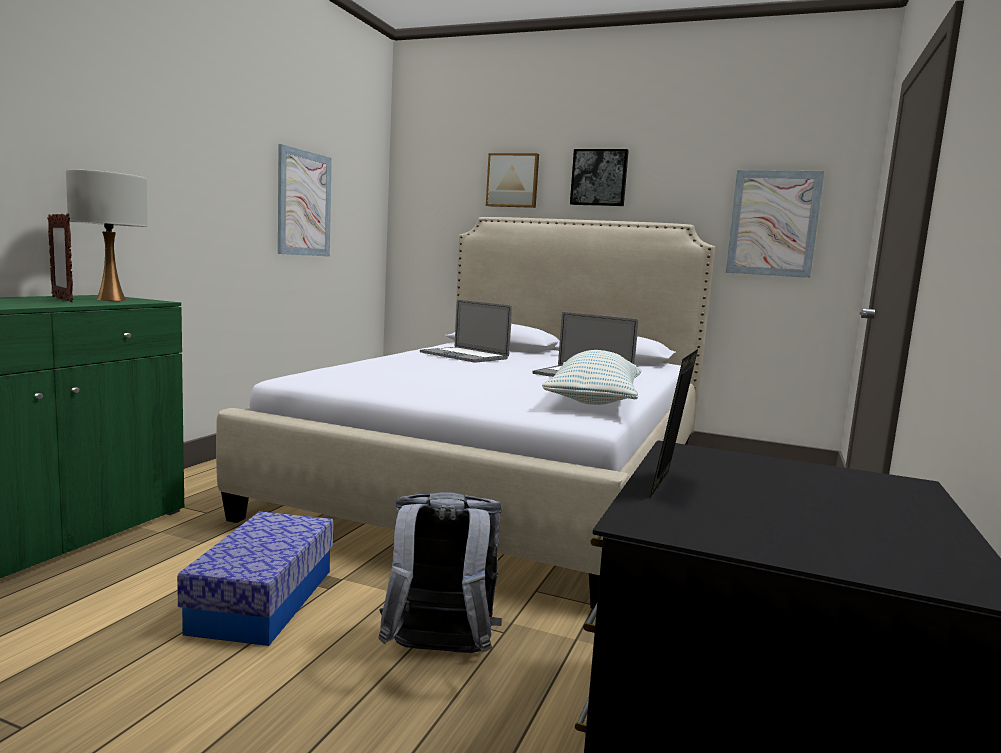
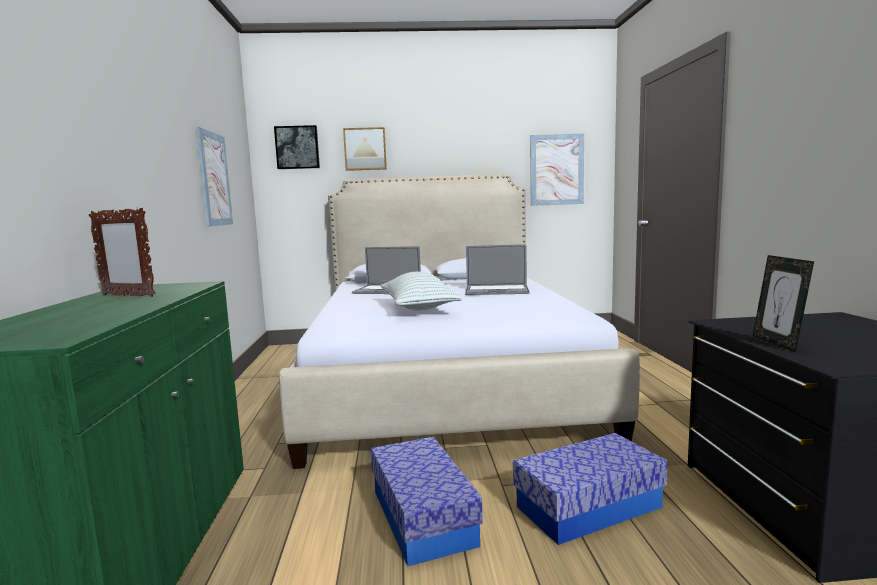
camera: 25 degrees left, 0 degrees up
white table lamp [66,169,148,301] -> none
grey backpack [378,492,502,653] -> storage box [513,433,668,545]
pillow [542,350,641,405] -> pillow moved to [380,272,462,311]
picture [570,149,629,206] -> picture moved to [274,125,320,169]

